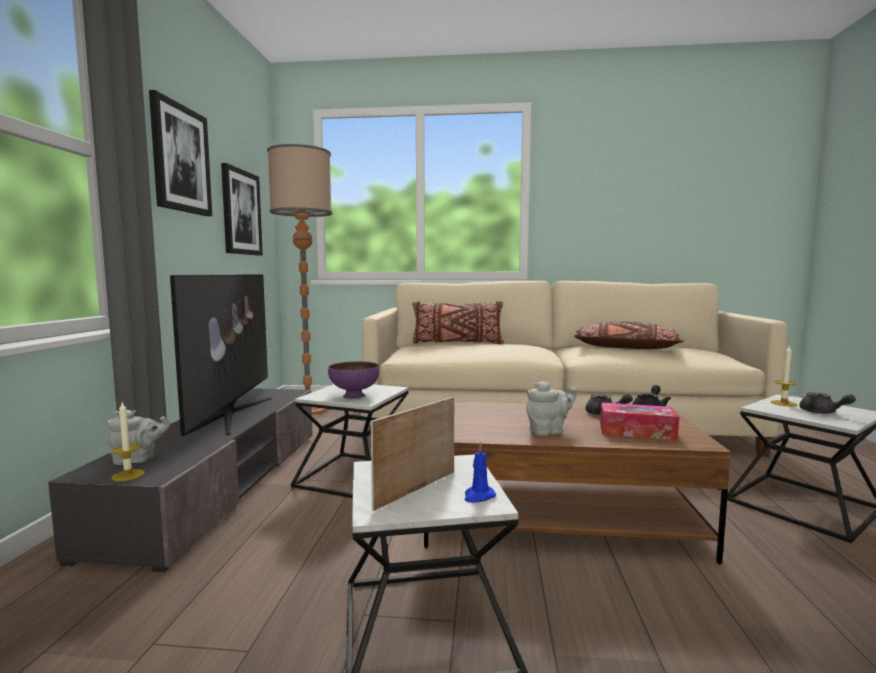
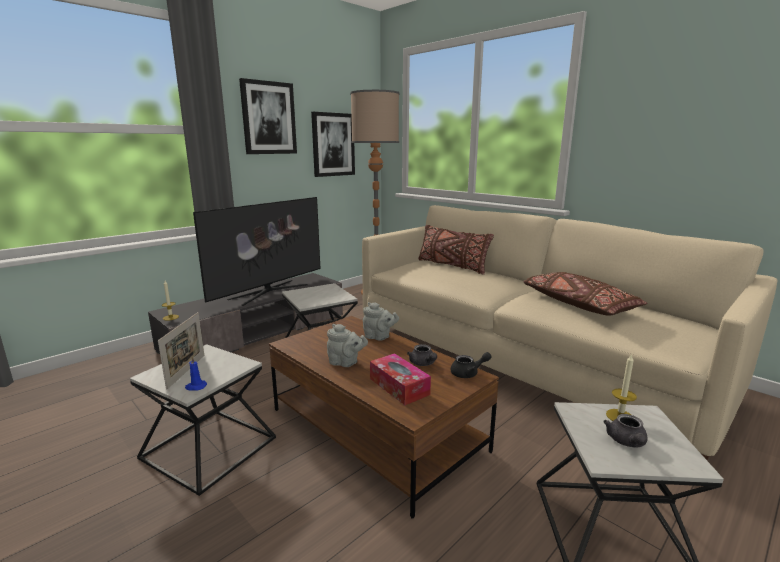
camera: 40 degrees right, 10 degrees up
grey teapot [107,410,170,465] -> grey teapot moved to [363,302,399,341]
purple bowl [328,361,380,399] -> none
picture frame [371,396,454,511] -> picture frame turned 105 degrees clockwise [158,312,204,390]

